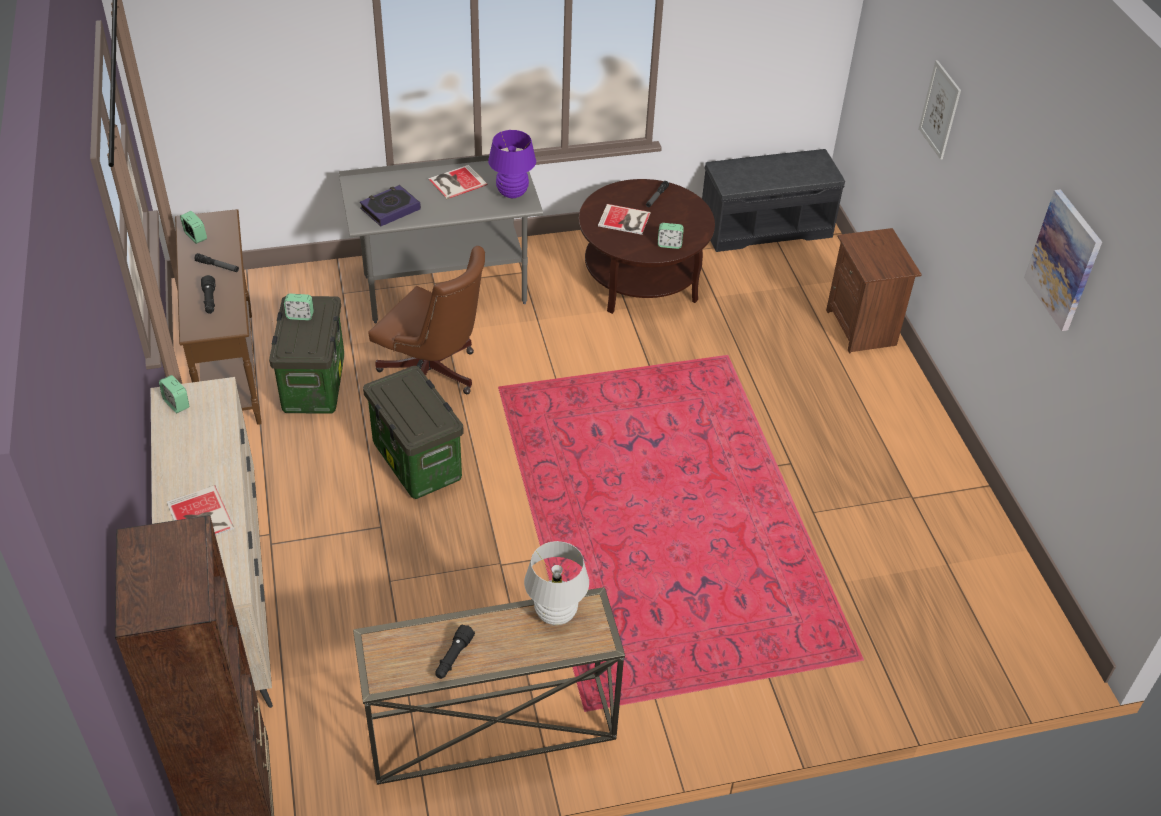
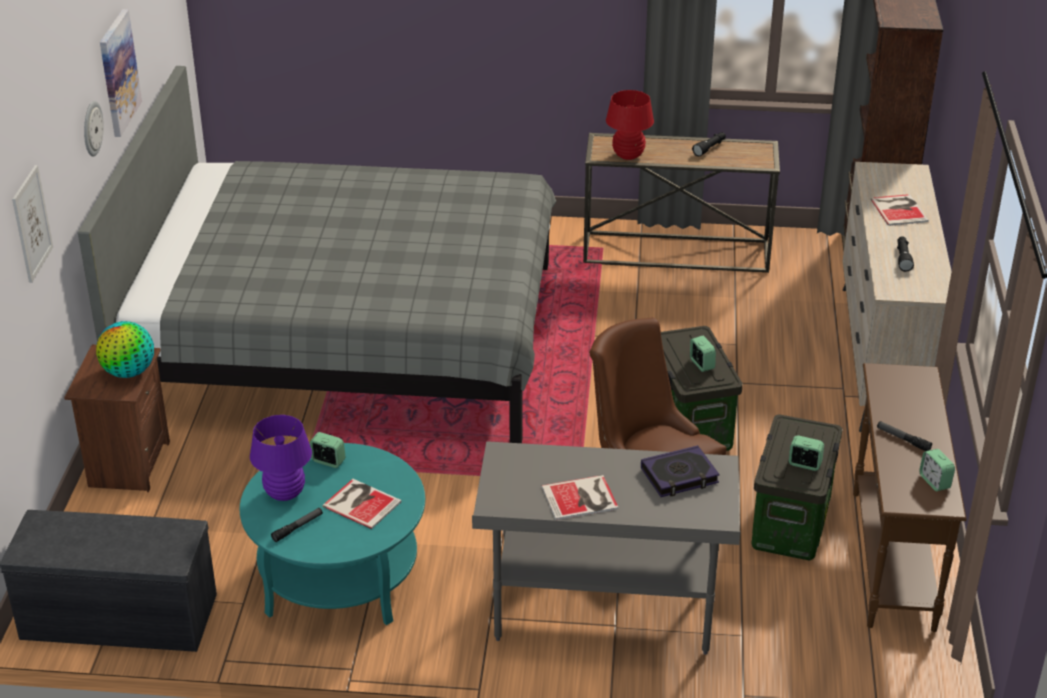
camera: 160 degrees left, 10 degrees down
alarm clock [159,375,189,413] -> alarm clock moved to [690,336,716,372]
black flashlight [201,275,215,314] -> black flashlight moved to [897,236,914,272]
purple table lamp [488,130,536,198] -> purple table lamp moved to [250,415,312,501]
white table lamp [524,541,589,625] -> red table lamp [606,90,654,160]
brown coffee table [579,179,715,314] -> turquoise coffee table [240,443,425,625]
none -> grey bed [78,66,556,443]
none -> wall clock [84,101,104,157]
none -> globe [96,321,154,378]

